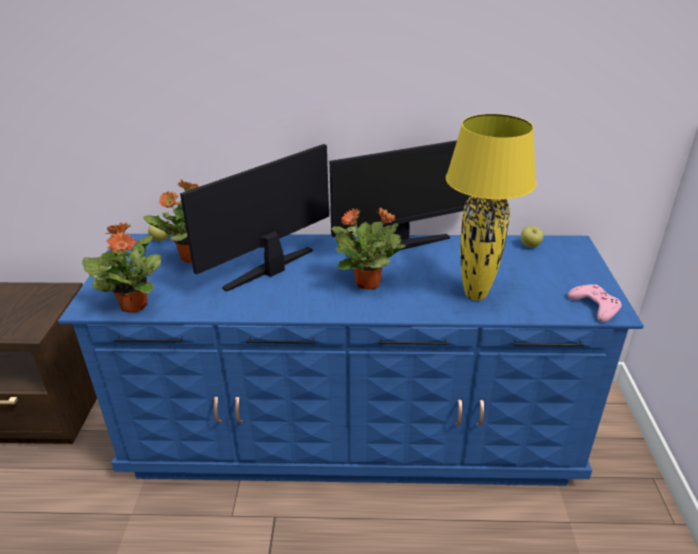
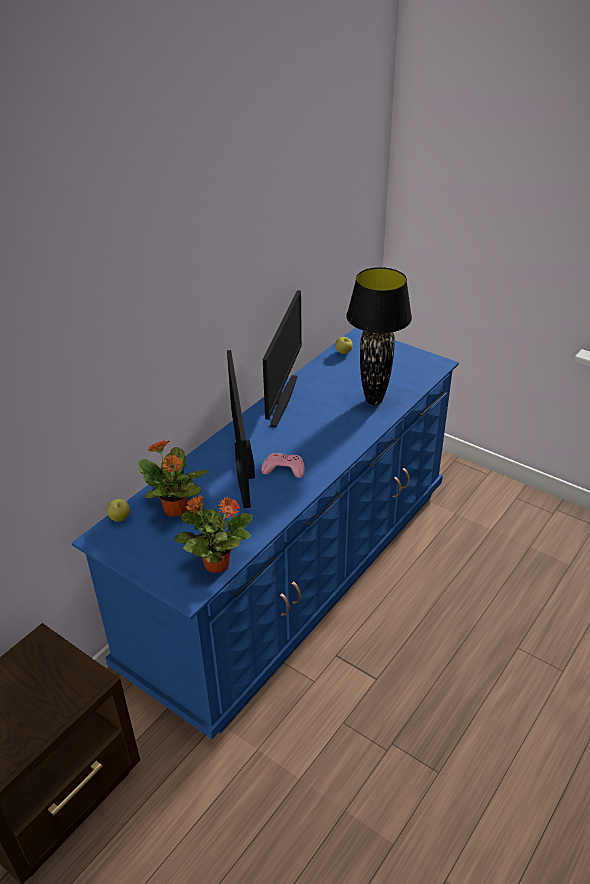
camera: 55 degrees left, 5 degrees up
potted plant [331,207,406,290] -> none
yellow table lamp [446,114,536,301] -> black table lamp [346,267,412,405]
pink game controller [568,284,622,322] -> pink game controller moved to [261,453,305,478]

